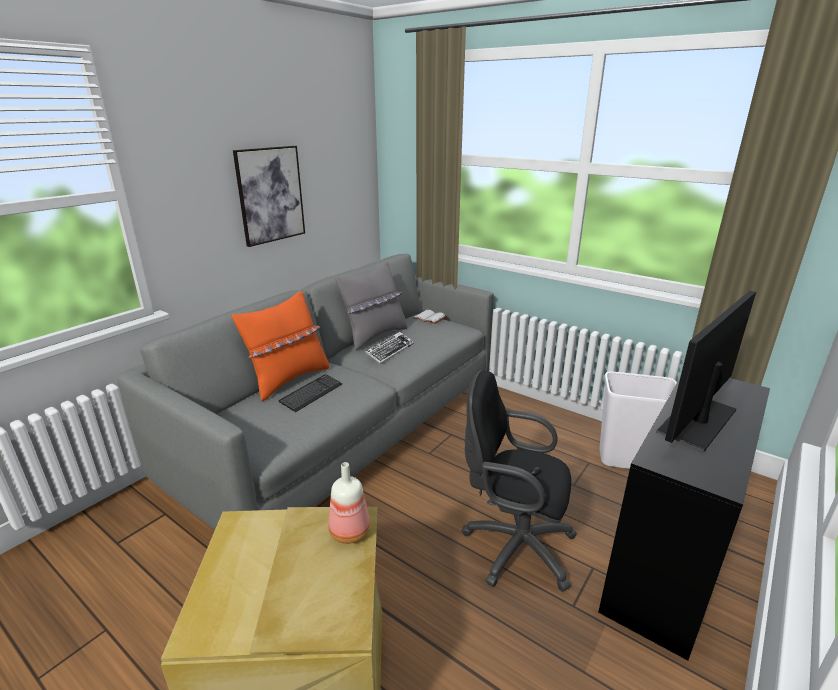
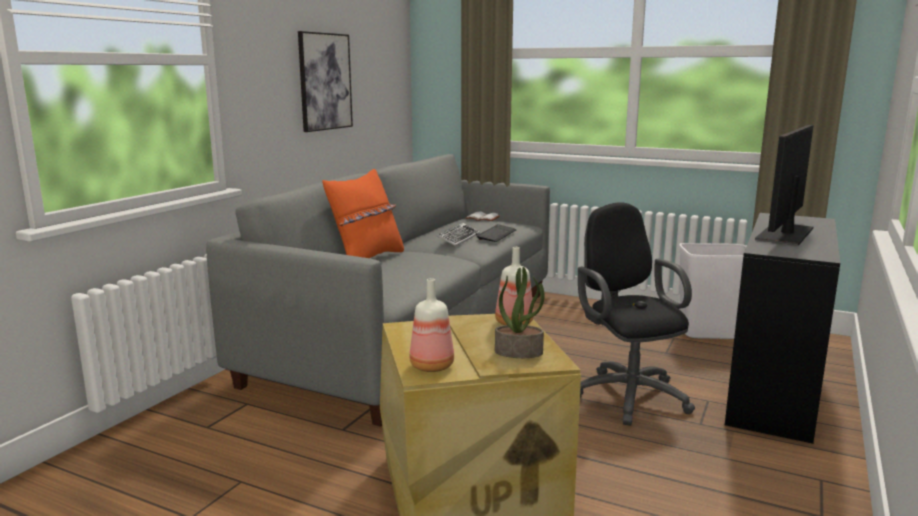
camera: 10 degrees left, 10 degrees down
keyboard [278,374,342,412] -> keyboard moved to [477,224,517,242]
grey pillow [335,262,408,351] -> none
black office chair [461,370,577,592] -> black office chair turned 60 degrees clockwise [578,202,695,425]
none -> bottle [410,278,454,372]
none -> potted plant [495,267,545,358]

